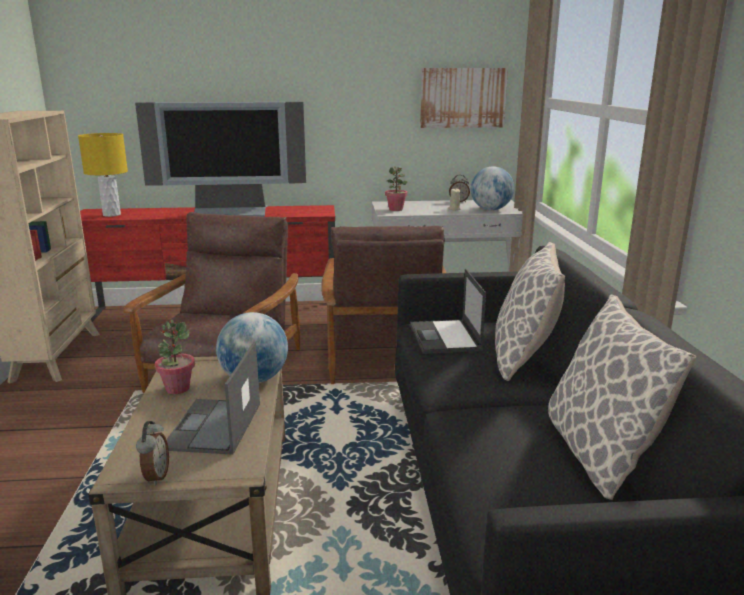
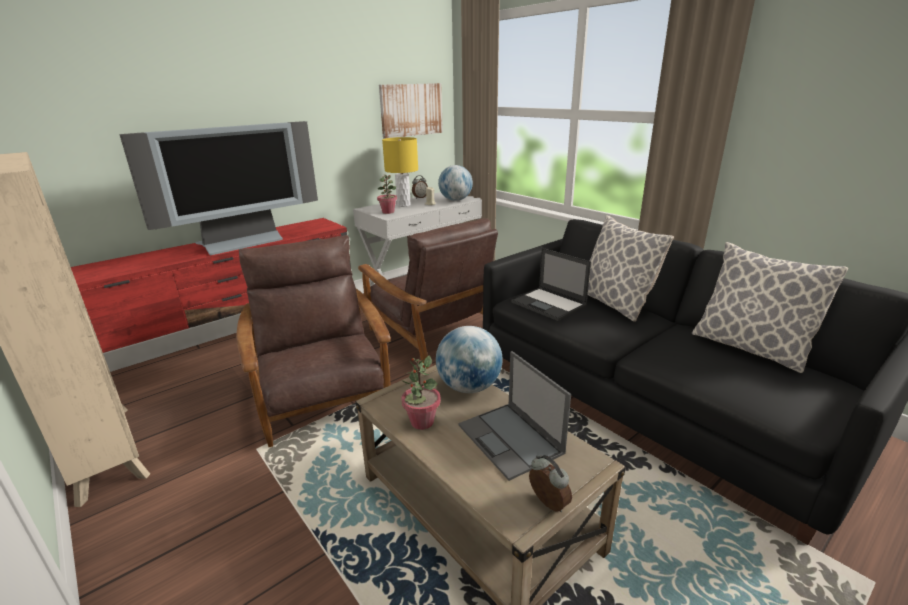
camera: 35 degrees left, 5 degrees up
yellow table lamp [78,133,128,217] -> yellow table lamp moved to [382,137,418,207]

